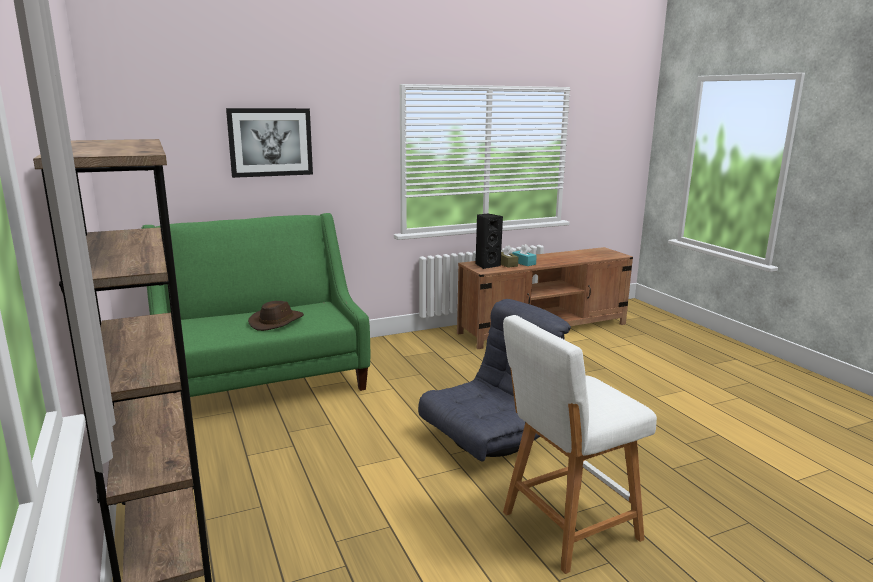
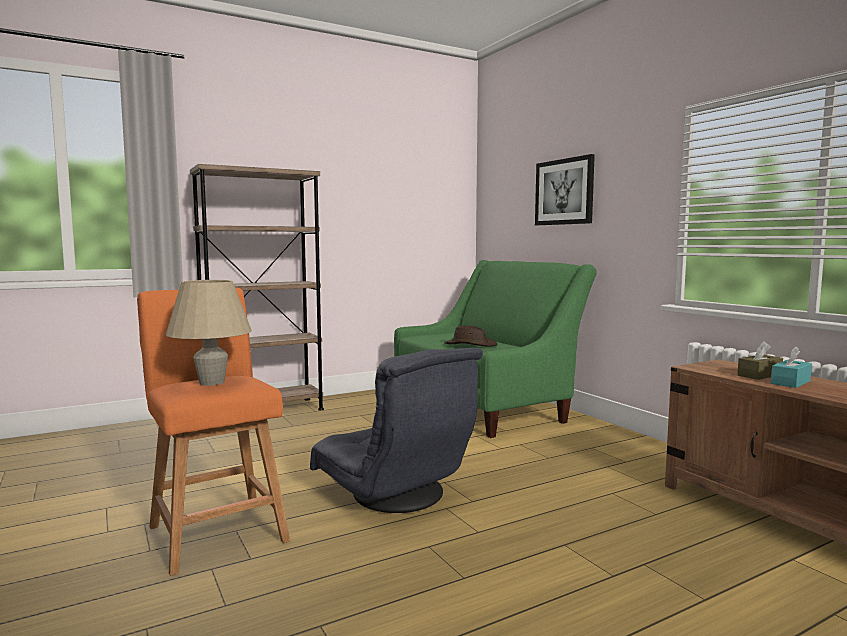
camera: 85 degrees right, 10 degrees down
black speaker [475,213,503,269] -> none
white stool [503,315,657,574] -> orange stool [137,288,290,576]
none -> beige table lamp [166,280,252,386]

